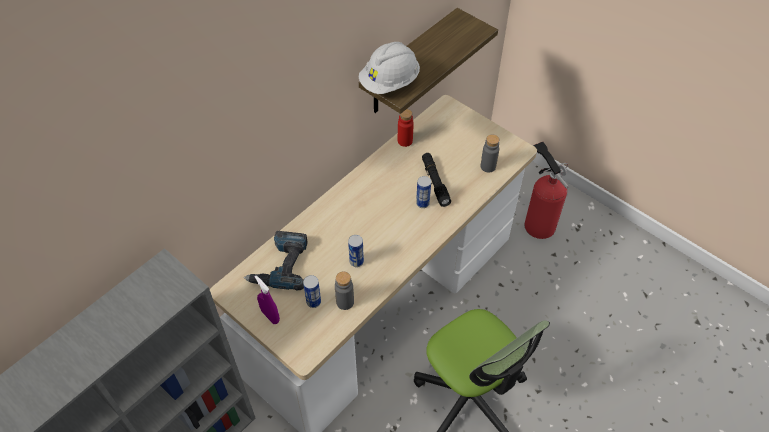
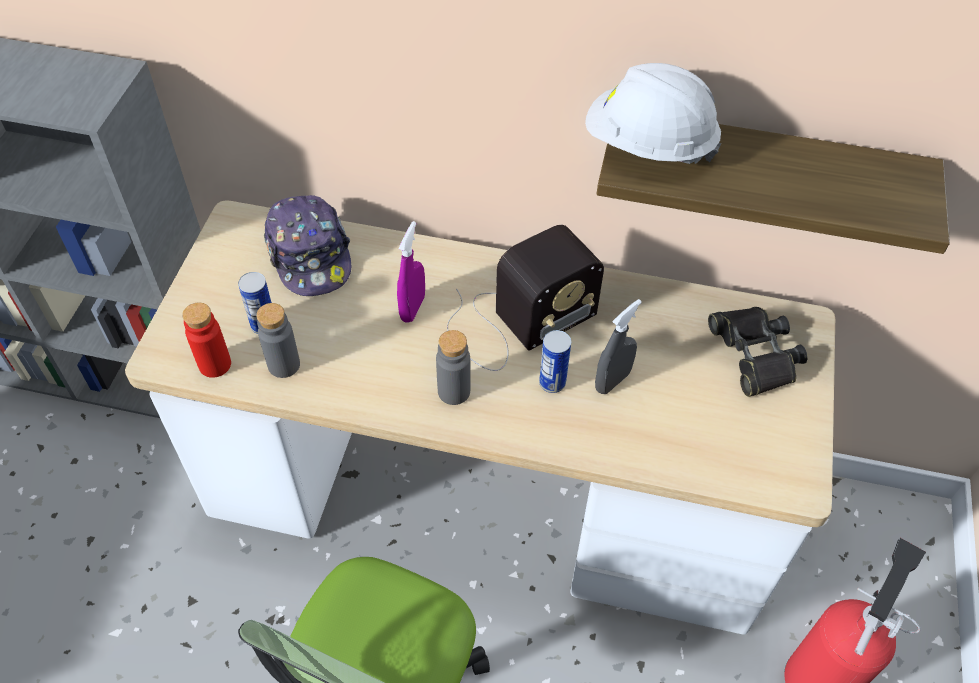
camera: 60 degrees right, 0 degrees up
power drill [244,231,308,291] -> cap [264,195,351,296]
purple spray bottle [255,275,280,324] -> purple spray bottle moved to [397,221,425,323]
can [348,235,364,267] -> none
red bottle [398,109,414,147] -> red bottle moved to [182,303,231,378]
black flashlight [422,153,451,207] -> grey spray bottle [595,299,642,394]
grey bottle [480,134,499,172] -> grey bottle moved to [436,330,471,405]
none -> radio [447,225,604,371]
none -> black binoculars [708,307,807,397]

